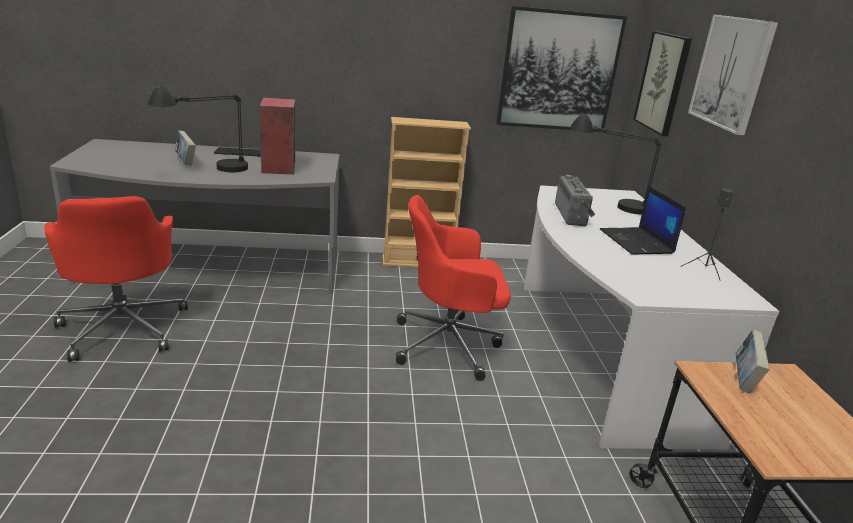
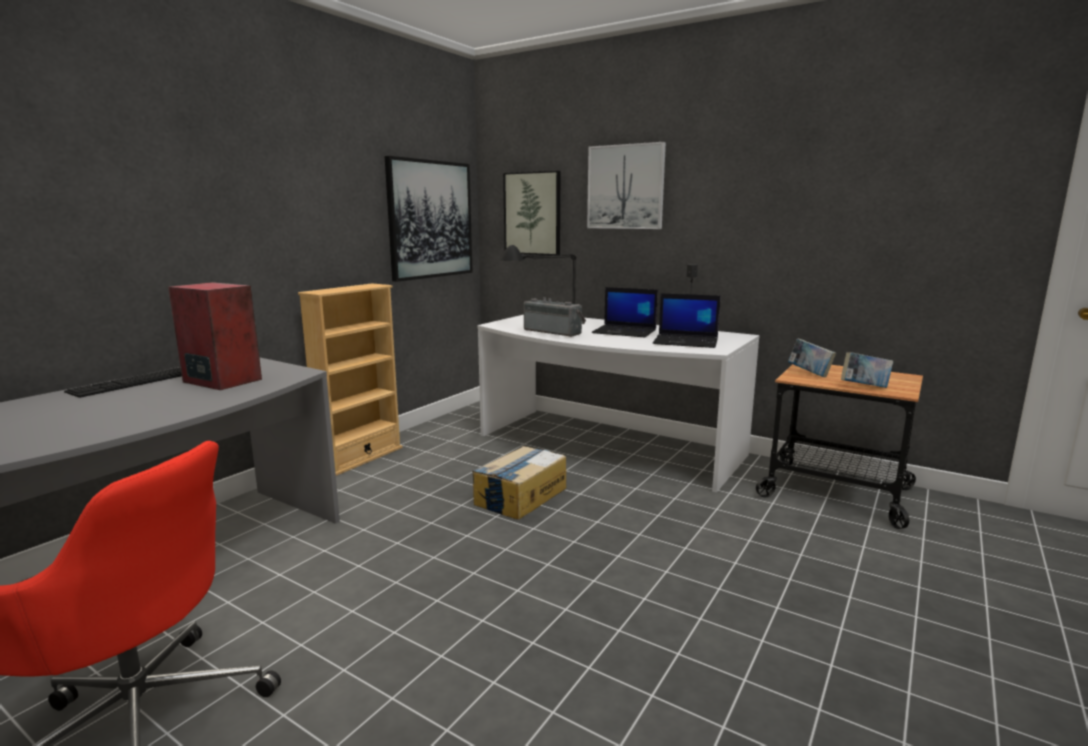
camera: 50 degrees left, 10 degrees down
black table lamp [148,86,248,172] -> none
book [175,130,196,165] -> book moved to [841,352,893,388]
red office chair [396,195,511,381] -> cardboard box [472,446,567,520]
none -> laptop [653,293,721,348]

